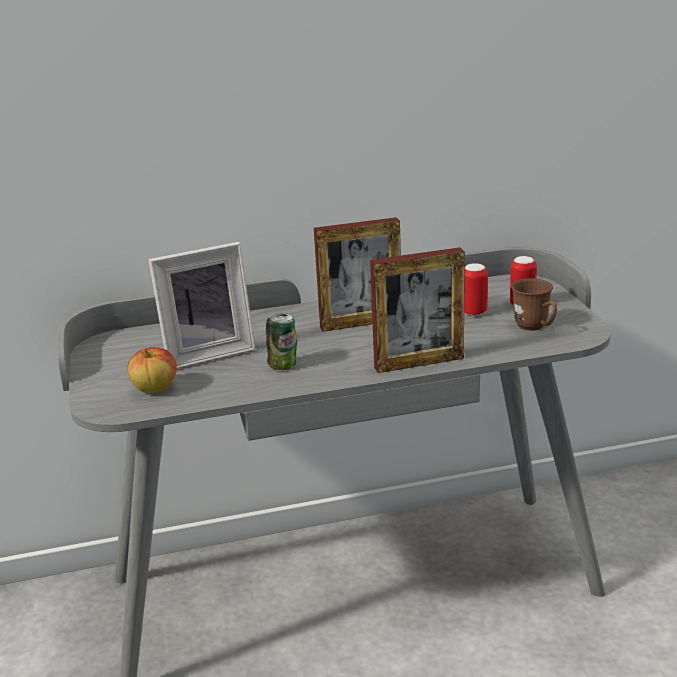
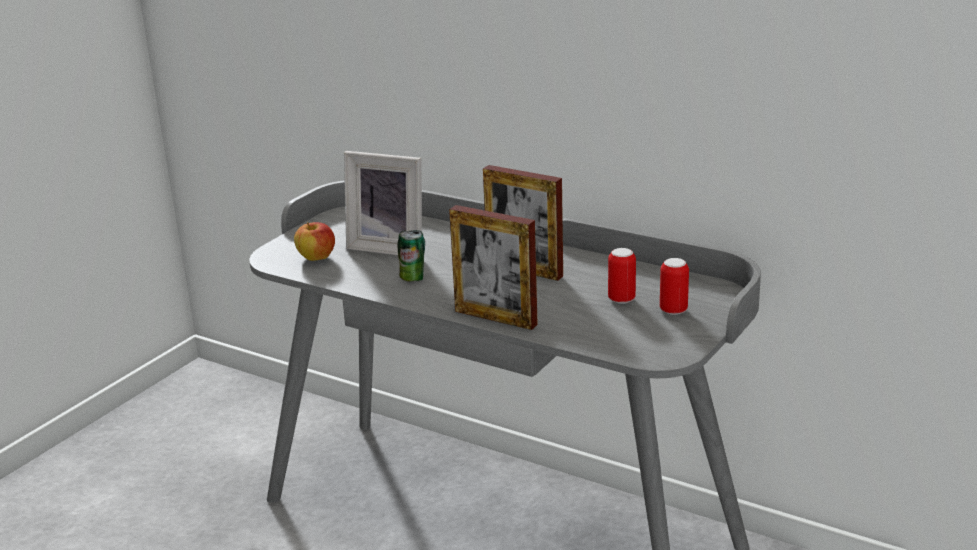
camera: 45 degrees right, 0 degrees up
brown mug [511,278,557,331] -> none

